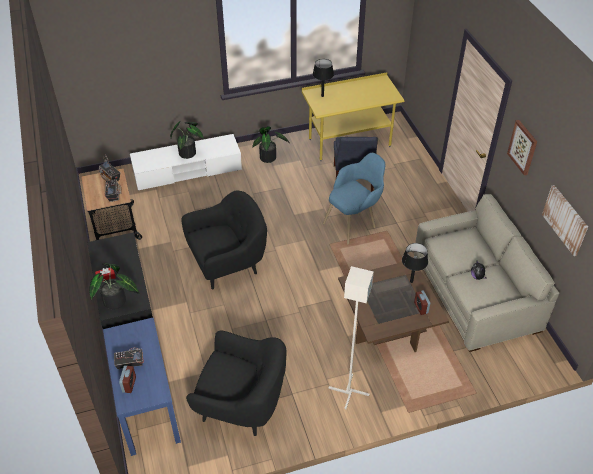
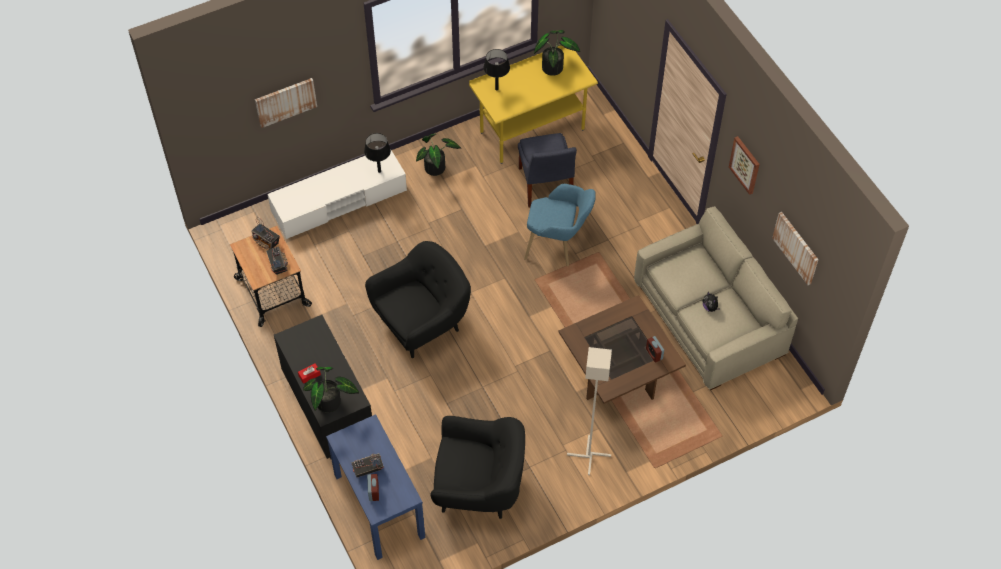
camera: 10 degrees left, 10 degrees up
potted plant [170,121,204,159] -> potted plant moved to [534,30,580,76]
blue armchair [323,153,385,245] -> blue armchair turned 60 degrees clockwise [524,184,596,266]
black table lamp [402,243,428,283] -> black table lamp moved to [364,133,391,173]
none -> picture [255,78,317,128]

